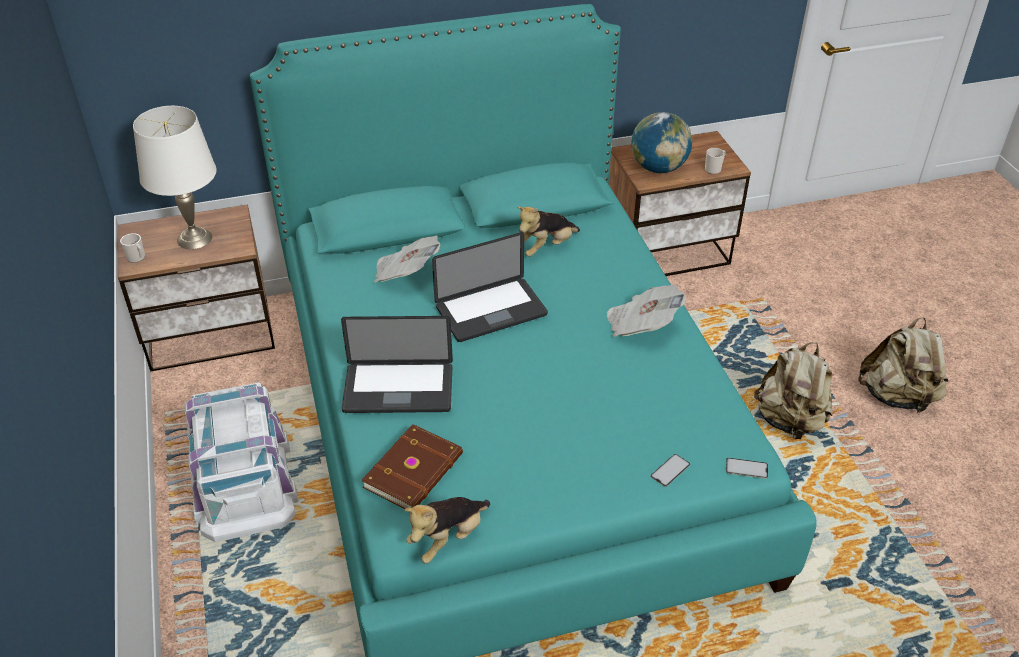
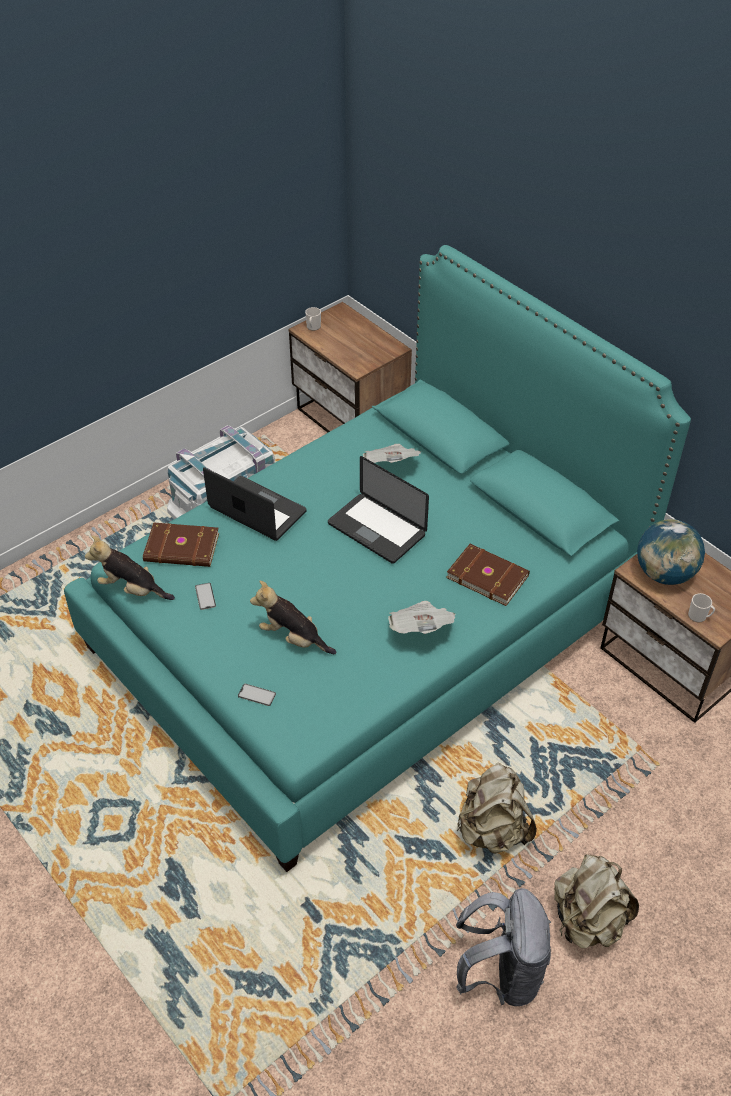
camera: 65 degrees right, 5 degrees up
white table lamp [133,106,217,249] -> none
laptop [341,316,453,413] -> laptop turned 150 degrees clockwise [203,467,307,541]
plush toy [517,207,580,257] -> plush toy moved to [250,580,336,654]
phone [726,458,768,479] -> phone moved to [195,583,216,610]
none -> brown book [446,544,530,606]
none -> grey backpack [456,888,551,1006]

